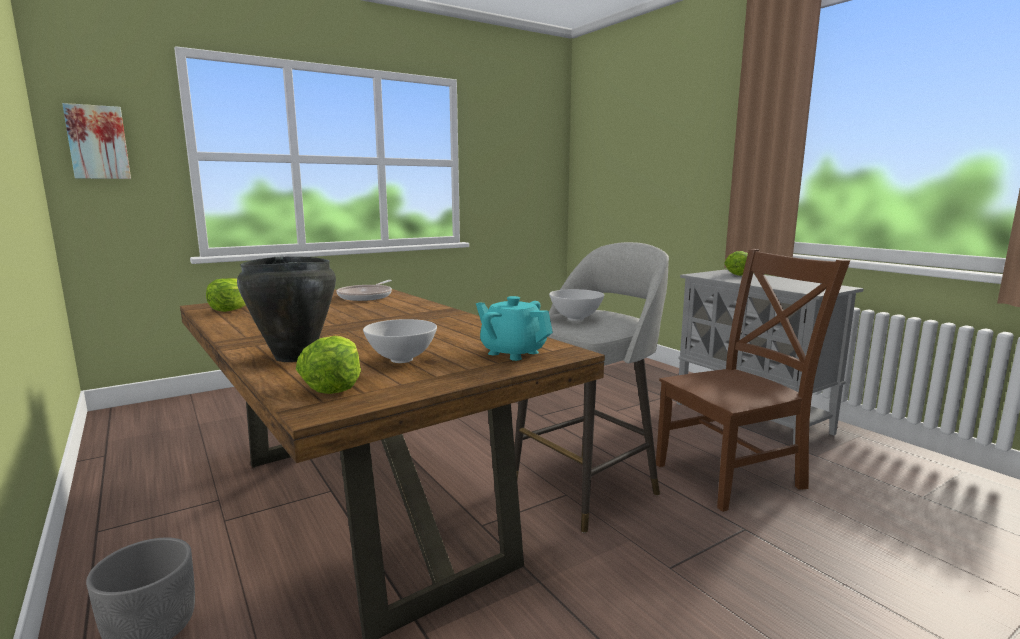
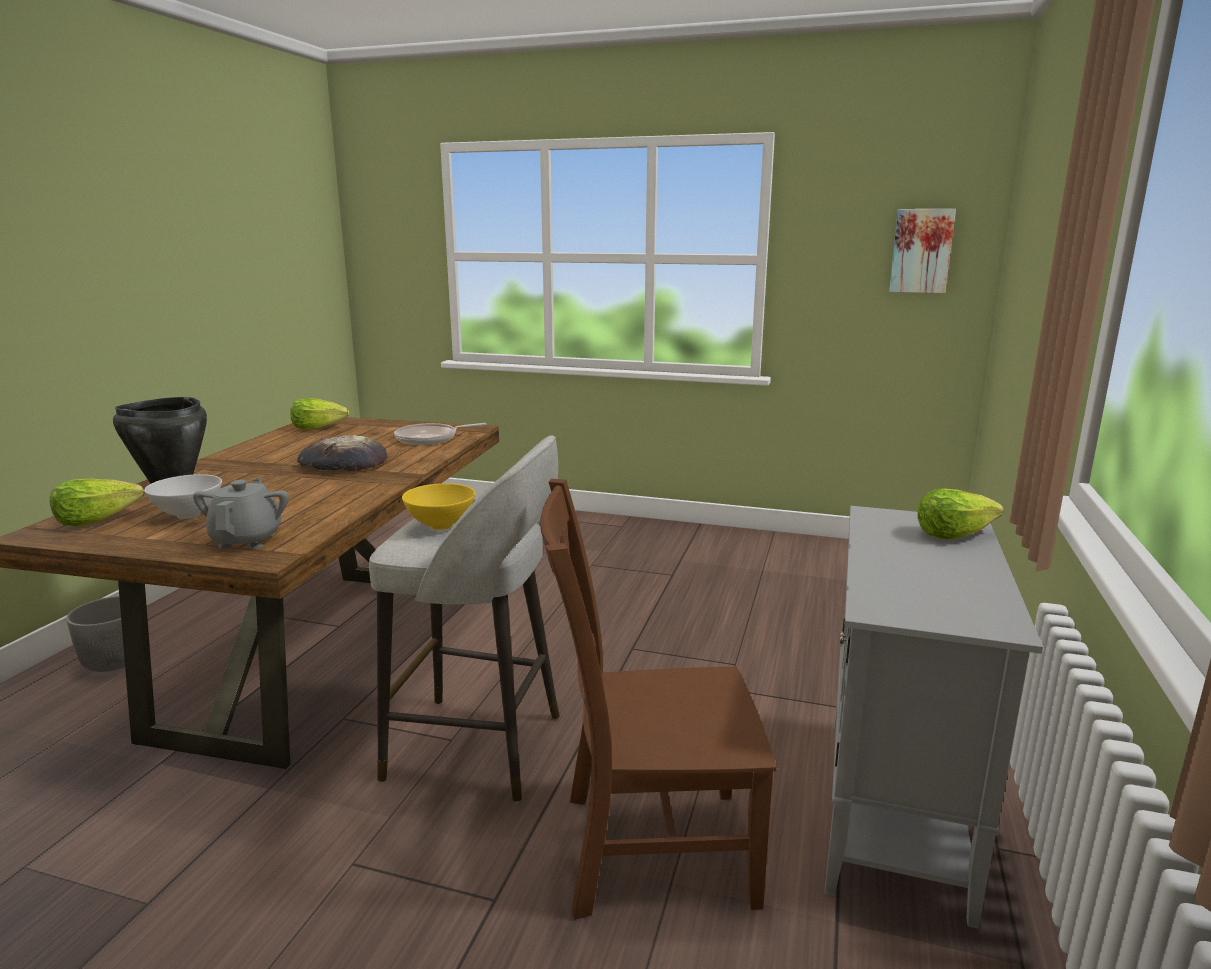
camera: 50 degrees right, 5 degrees up
picture [62,103,131,179] -> picture moved to [889,209,956,293]
turquoise teapot [476,296,553,361] -> grey teapot [193,478,289,549]
white bowl [549,289,604,321] -> yellow bowl [402,483,475,530]
brown chair [656,249,850,512] -> brown chair turned 150 degrees clockwise [540,479,777,920]
none -> bread [297,435,387,471]

